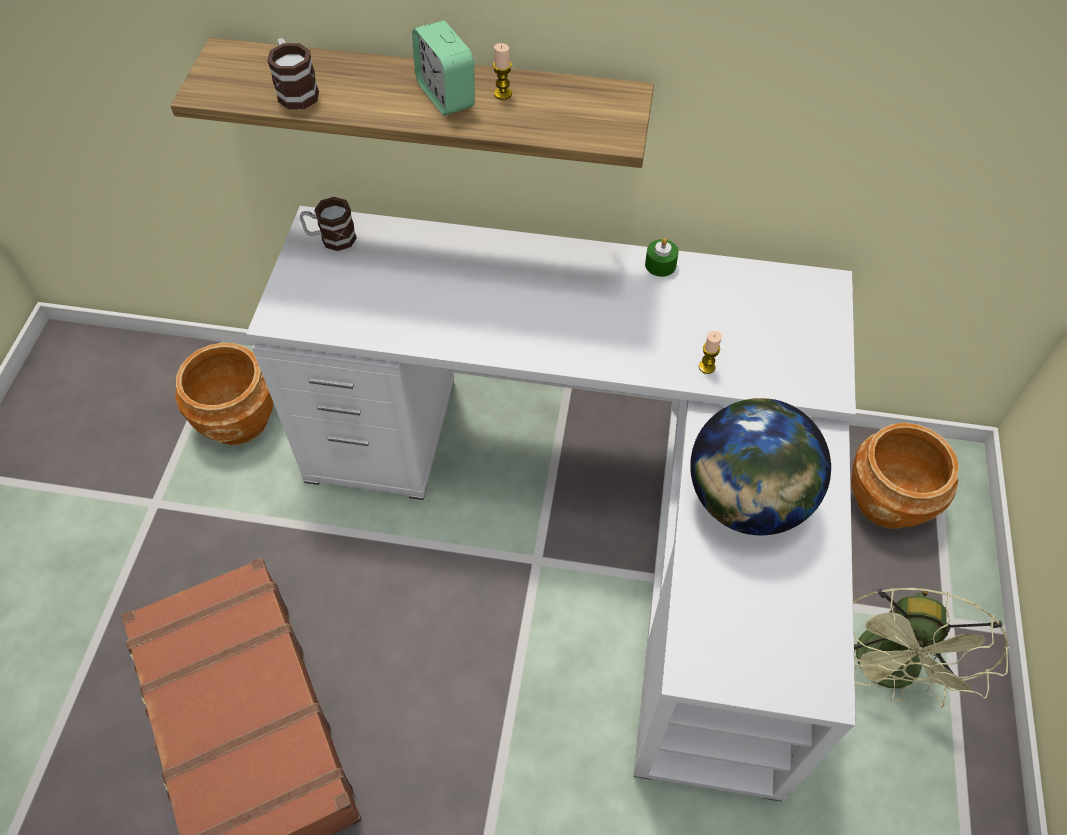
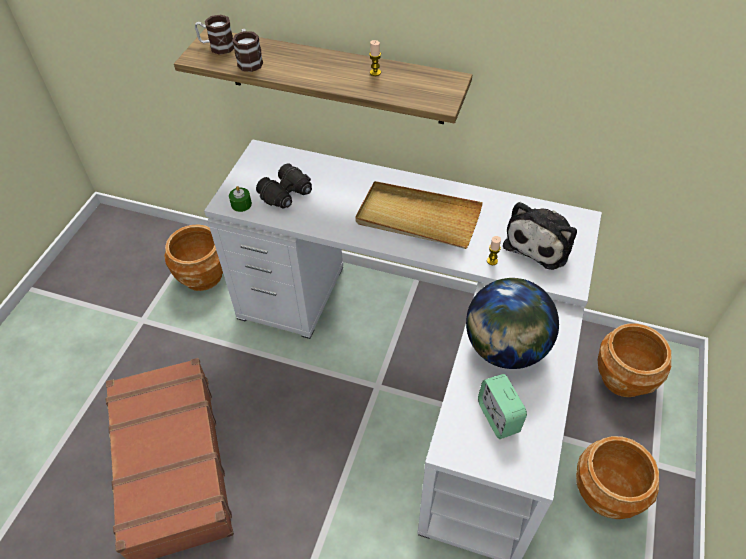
camera: 10 degrees right, 5 degrees down
mug [300,197,357,251] -> mug moved to [195,15,234,55]
alarm clock [412,20,475,116] -> alarm clock moved to [478,374,527,439]
green candle [645,238,679,277] -> green candle moved to [229,186,252,212]
green fan [853,588,1009,708] -> brown planter [576,436,659,519]
none -> black binoculars [256,163,312,208]
none -> beige tray [355,181,483,249]
none -> plush toy [503,202,577,270]

